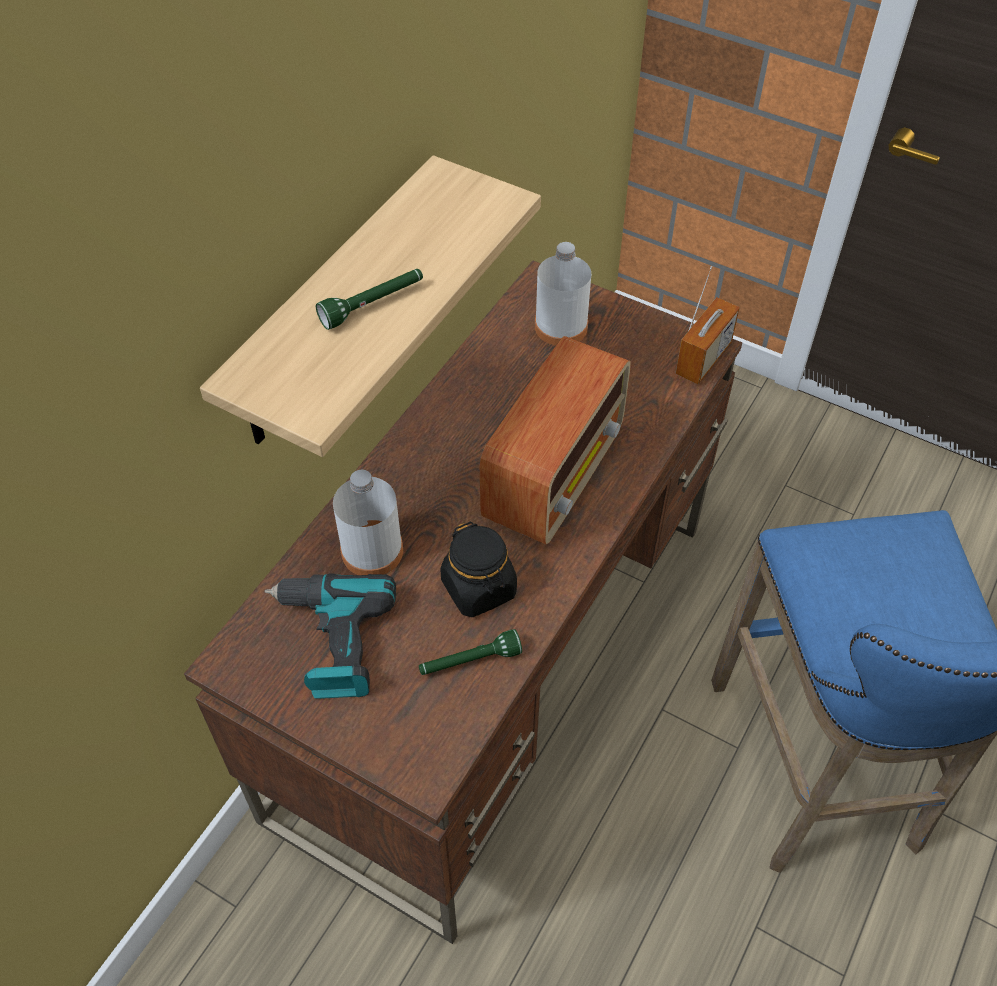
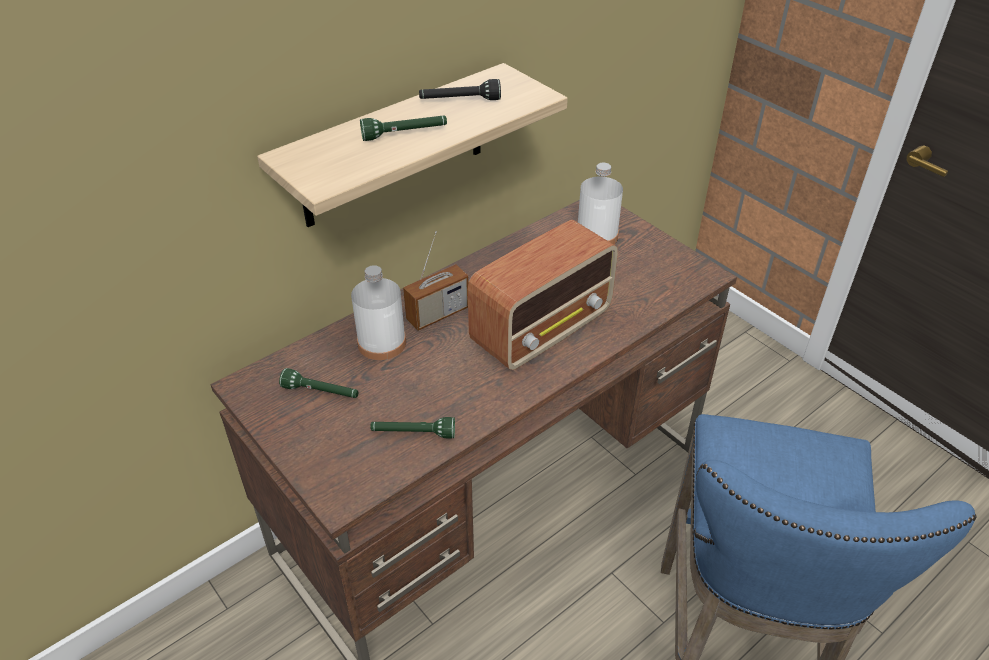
camera: 20 degrees right, 10 degrees down
power drill [265,574,396,699] -> green flashlight [279,368,358,398]
black jar [440,521,517,617] -> none
radio [675,266,740,384] -> radio moved to [403,231,469,331]
none -> black flashlight [419,79,501,100]

